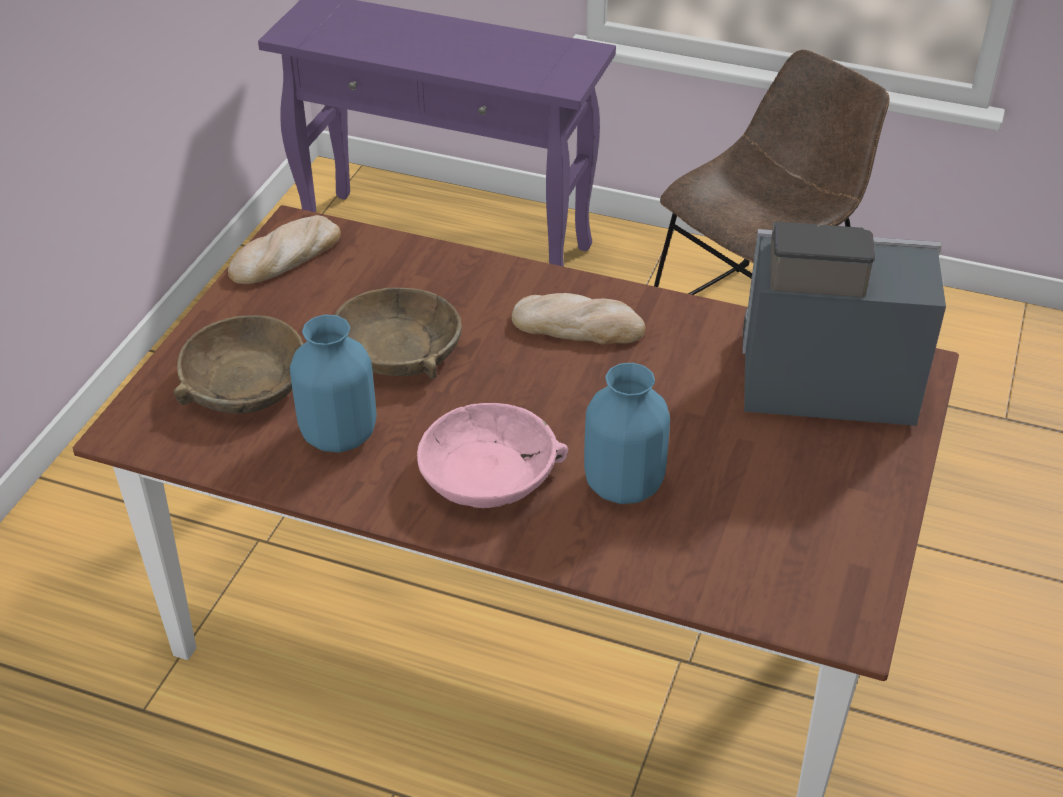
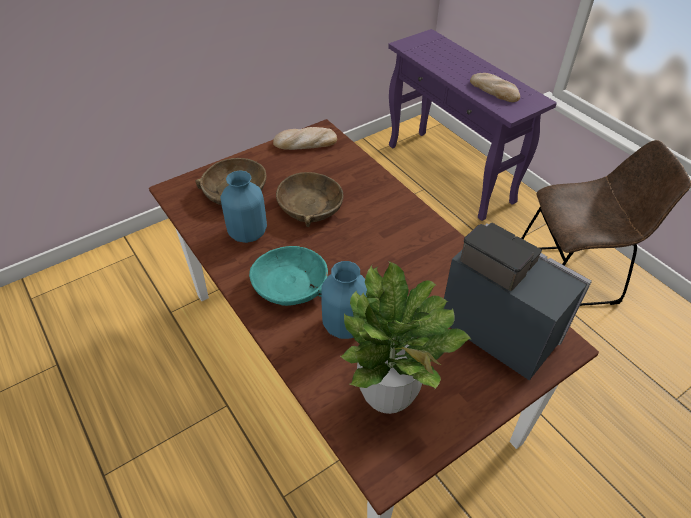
camera: 35 degrees right, 5 degrees up
pink bowl [417,403,568,508] -> turquoise bowl [249,246,328,306]
bread [512,293,646,344] -> bread moved to [470,73,520,102]
none -> potted plant [339,261,472,414]

